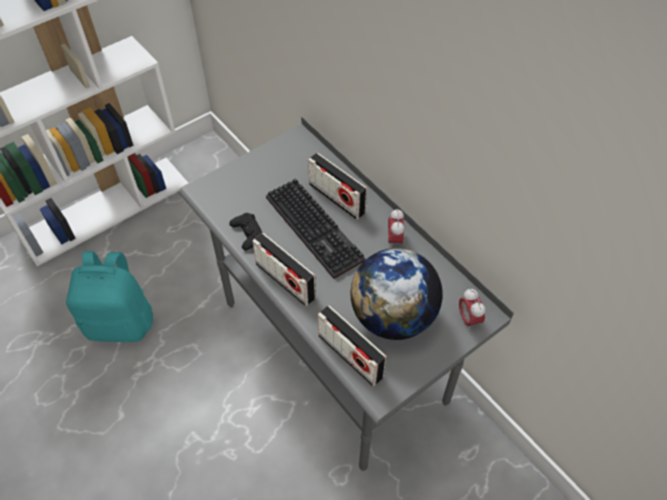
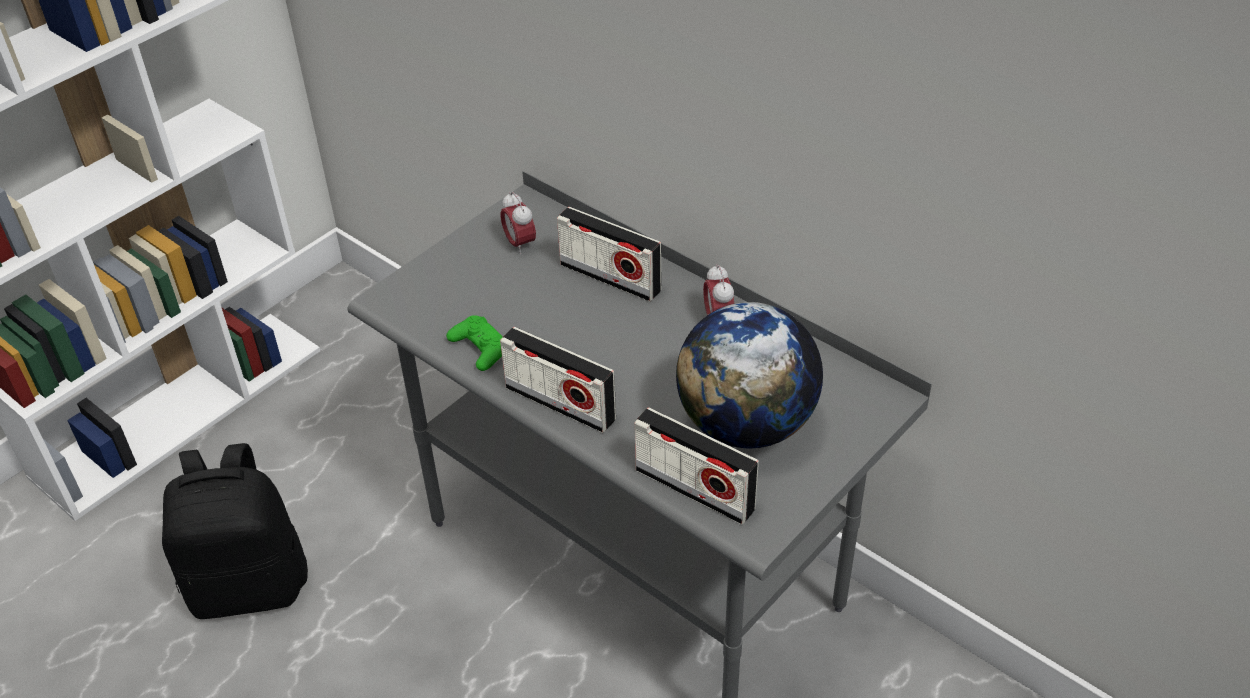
camera: 10 degrees left, 10 degrees down
turquoise backpack [66,251,153,342] -> black backpack [162,443,308,619]
black game controller [229,213,263,251] -> green game controller [446,315,502,371]
keyboard [266,178,366,279] -> none
alarm clock [459,289,485,330] -> alarm clock moved to [501,191,536,255]

